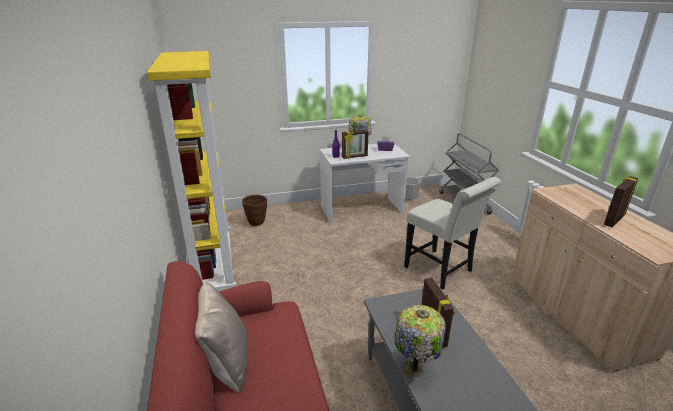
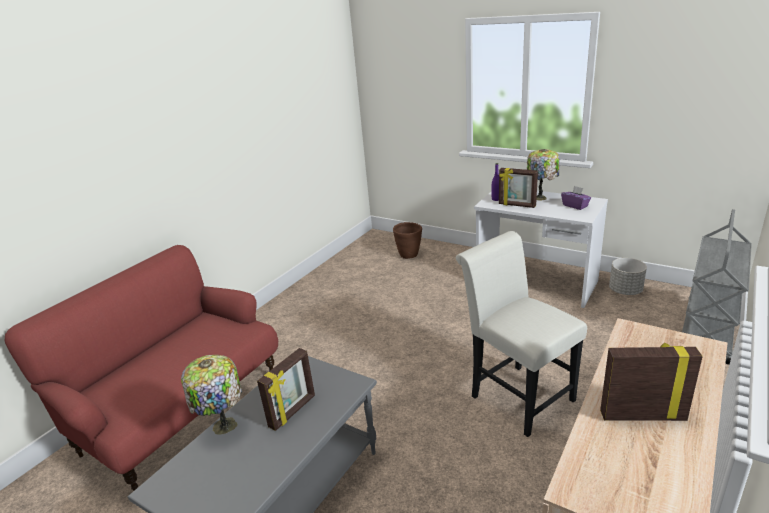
camera: 50 degrees right, 0 degrees up
yellow bookcase [146,51,236,291] -> none
beige pillow [195,282,248,394] -> none
white chair [404,177,501,289] -> white chair turned 135 degrees clockwise [456,231,587,437]

